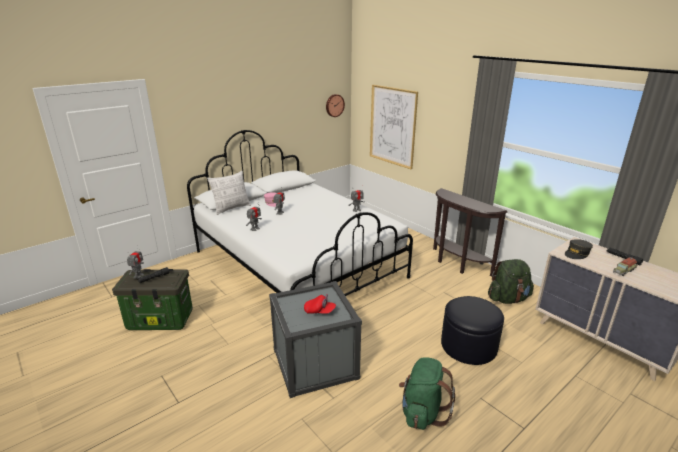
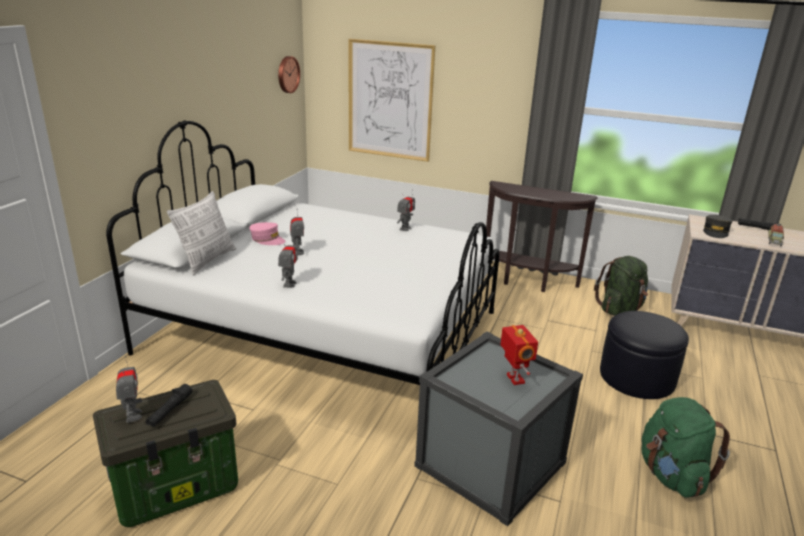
camera: 30 degrees left, 0 degrees up
red cap [304,294,336,314] -> toy robot [500,325,538,385]

